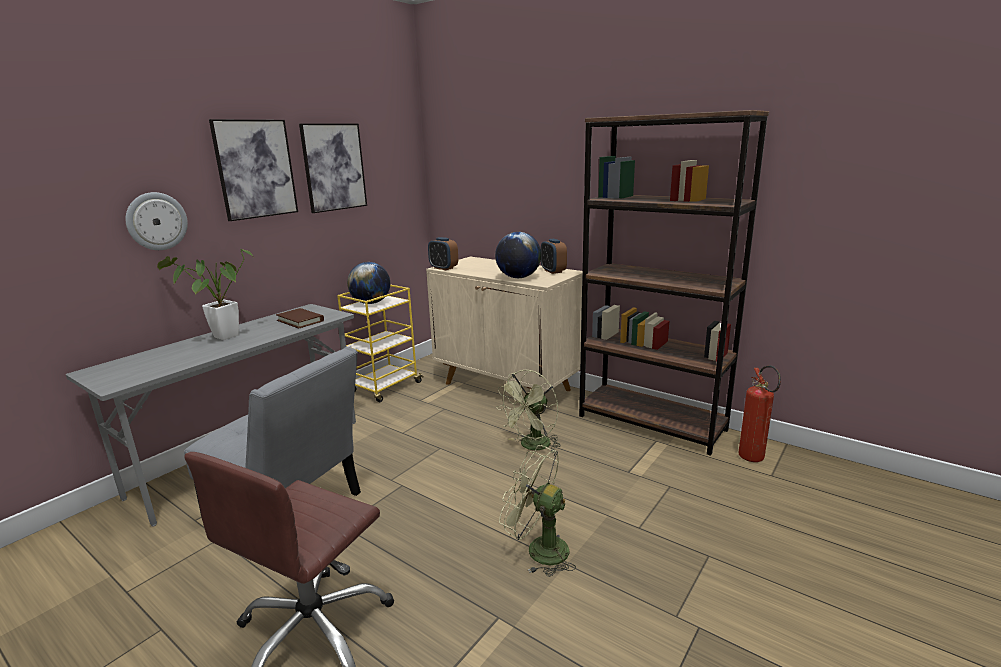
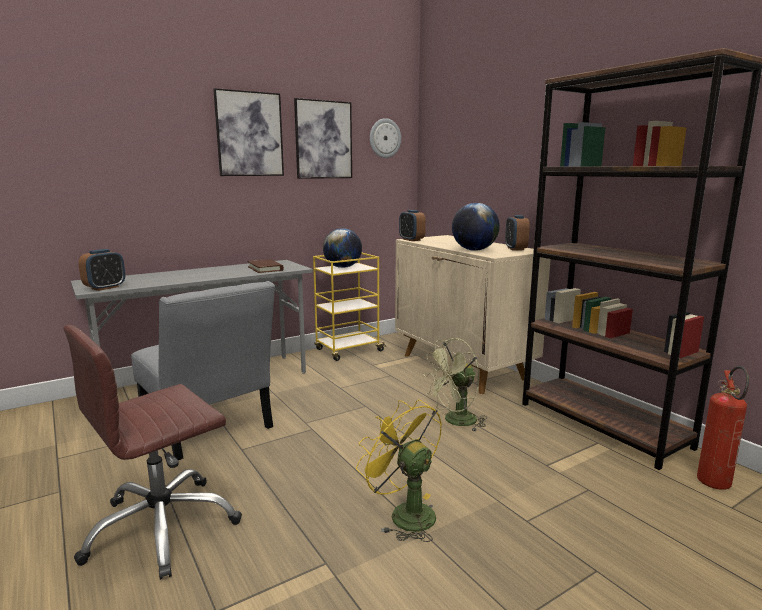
camera: 20 degrees right, 5 degrees down
wall clock [125,192,188,250] -> wall clock moved to [370,118,401,158]
potted plant [157,248,253,340] -> none
green fan [499,445,576,577] -> yellow fan [356,400,442,542]
none -> alarm clock [78,249,125,291]

